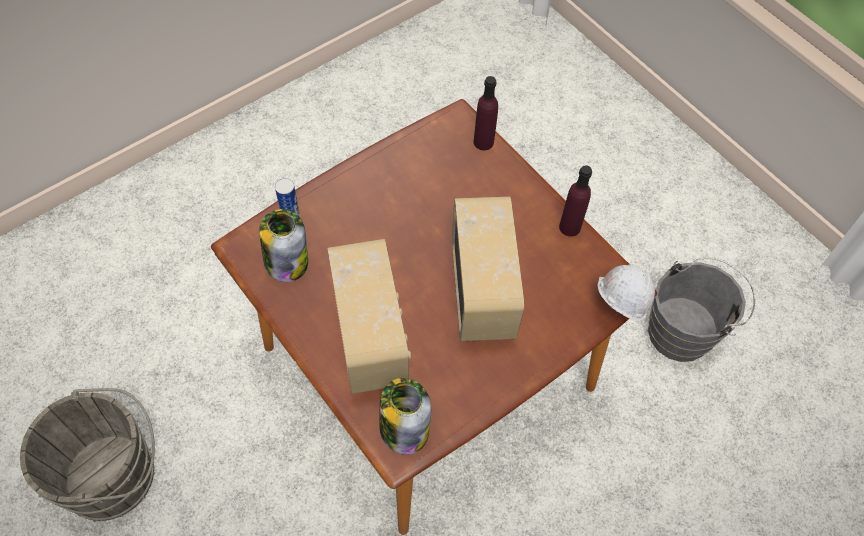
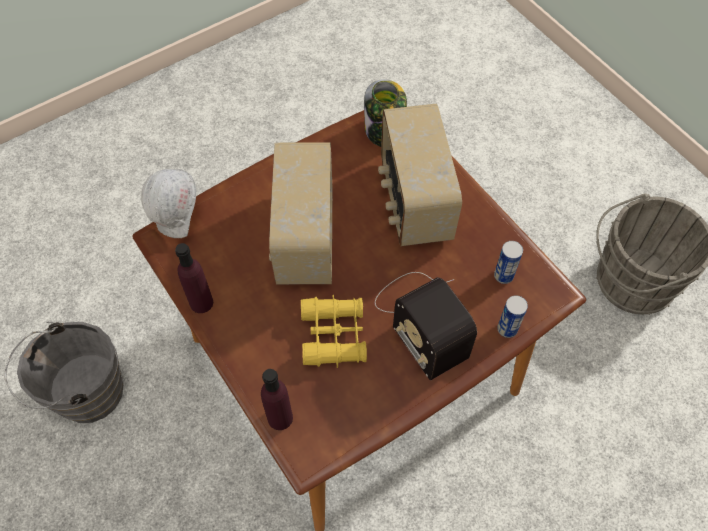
camera: 175 degrees left, 0 degrees up
jar [259,209,308,282] -> can [494,241,523,284]
none -> yellow binoculars [301,295,367,368]
none -> radio [375,272,477,380]

